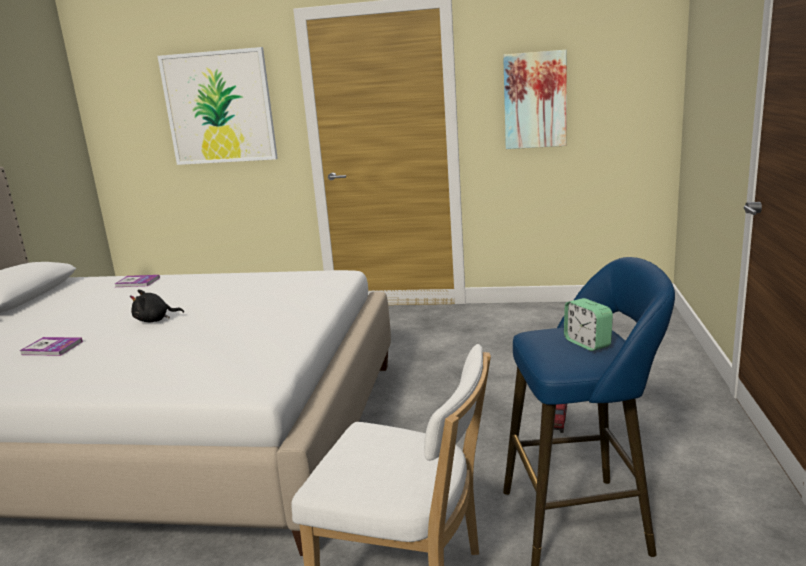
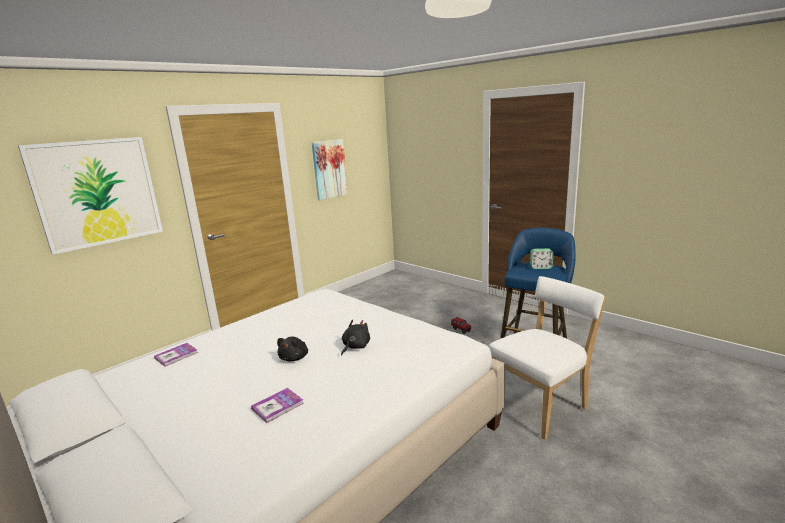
camera: 55 degrees left, 0 degrees up
none -> black plush toy [341,320,370,356]

